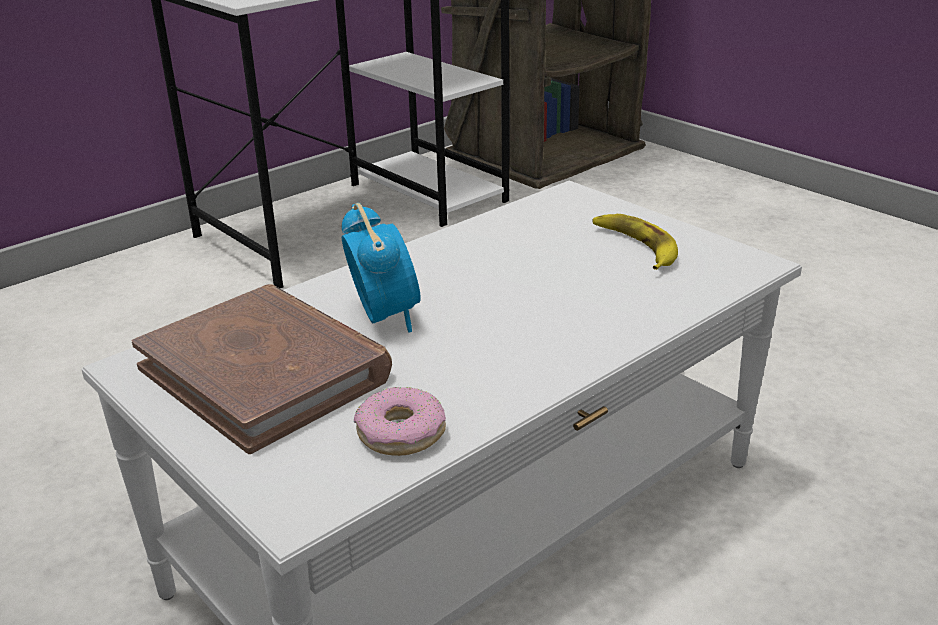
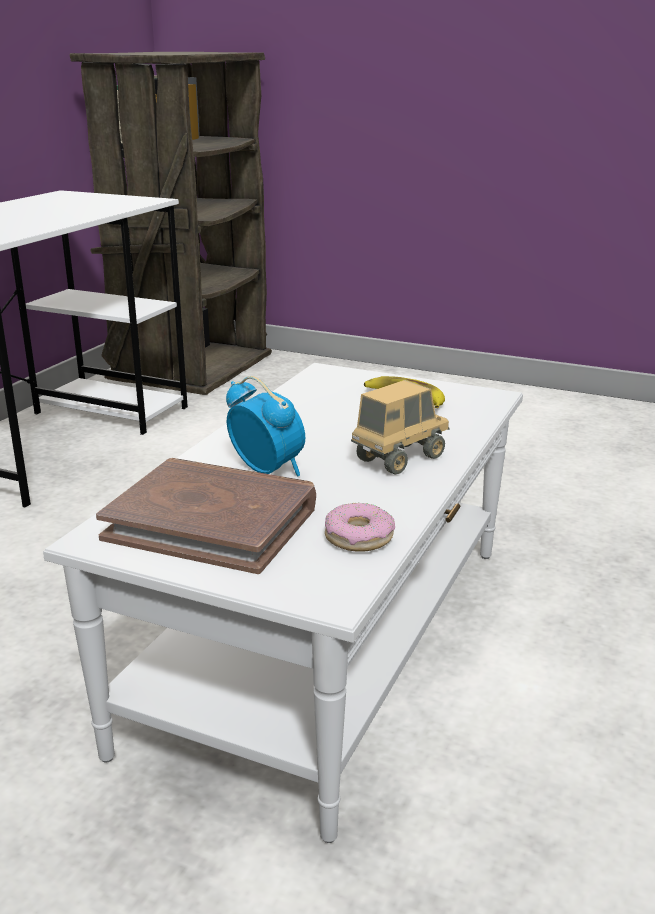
camera: 25 degrees left, 5 degrees down
none -> toy truck [351,380,449,475]

